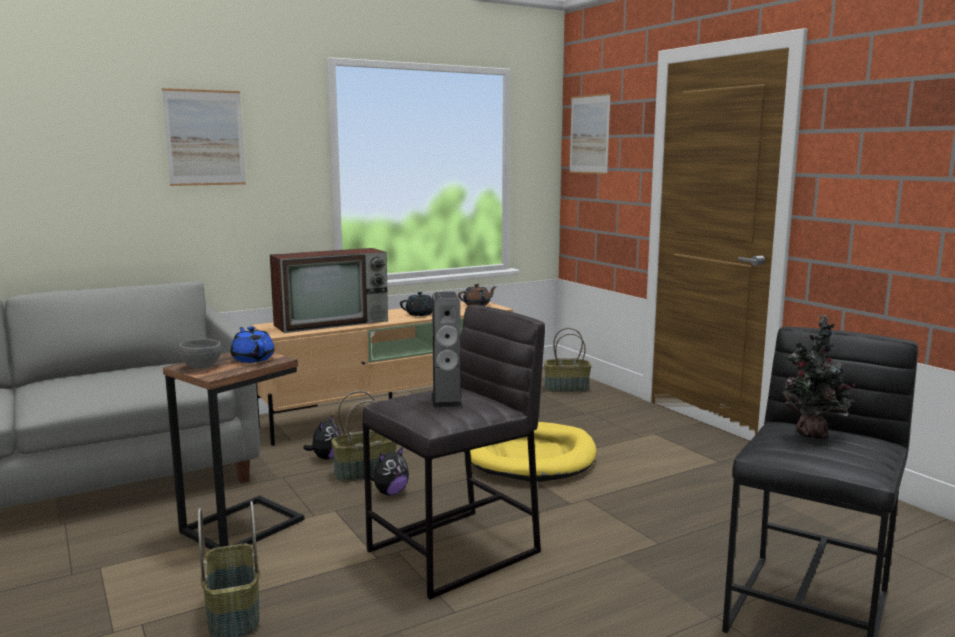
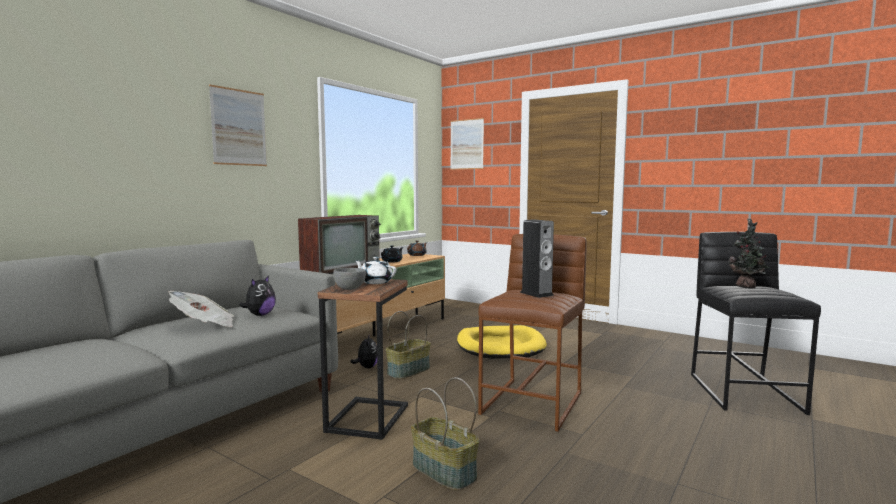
camera: 25 degrees left, 5 degrees down
blue teapot [230,327,275,363] -> white teapot [354,257,396,284]
grey stool [363,305,545,600] -> brown stool [478,234,587,432]
plush toy [370,447,409,496] -> plush toy moved to [239,275,276,316]
basket [544,328,592,392] -> none
none -> newspaper [169,291,234,327]

